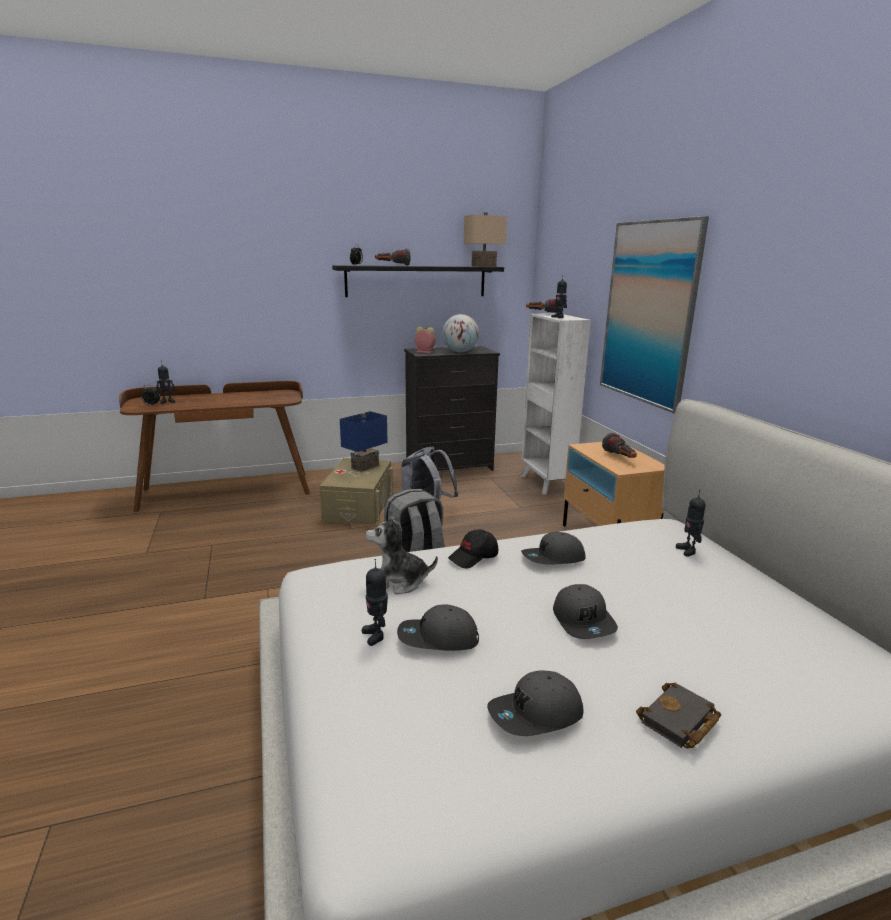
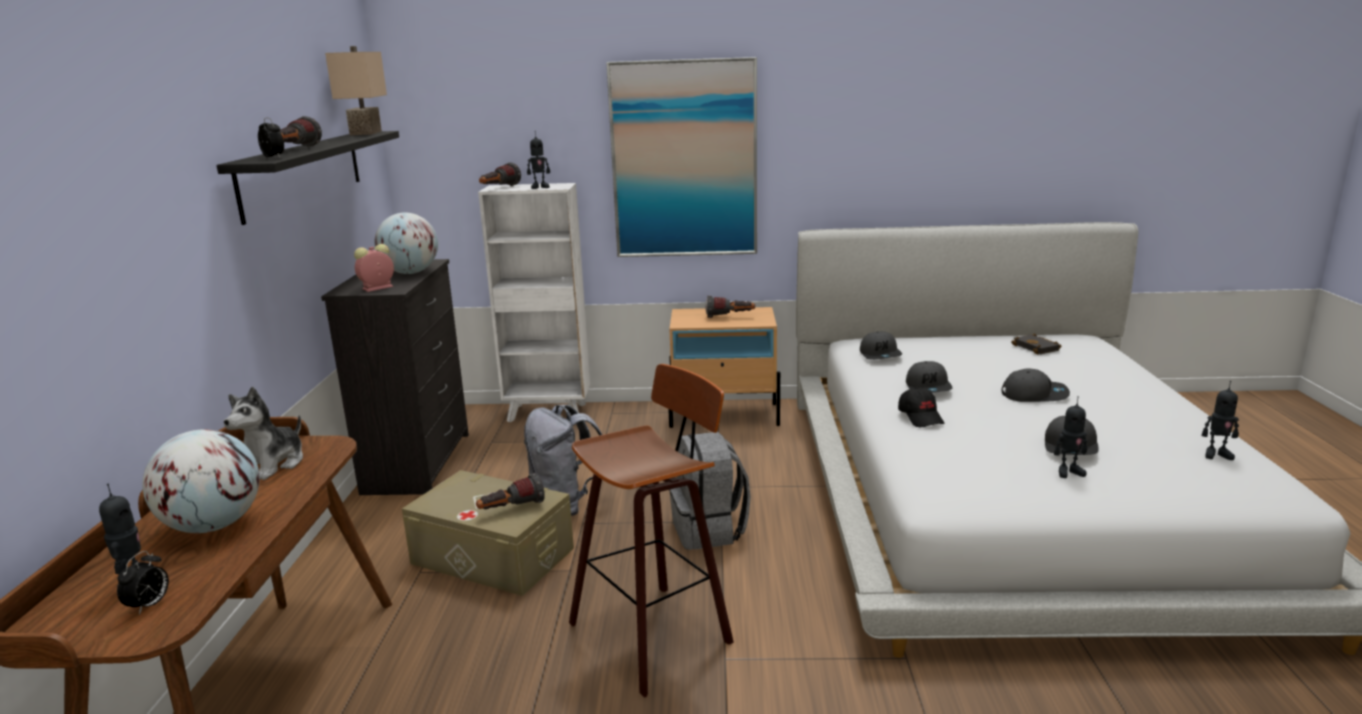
camera: 70 degrees left, 0 degrees up
blue table lamp [340,411,388,472] -> none
plush toy [365,514,438,594] -> plush toy moved to [224,387,303,480]
grey cap [487,670,583,736] -> grey cap moved to [860,331,902,360]
black book [636,683,721,749] -> black book moved to [1011,333,1061,355]
toy robot [676,490,706,557] -> toy robot moved to [1202,381,1239,460]
none -> globe [142,429,260,533]
none -> flashlight [476,473,545,509]
none -> stool [569,364,734,698]

